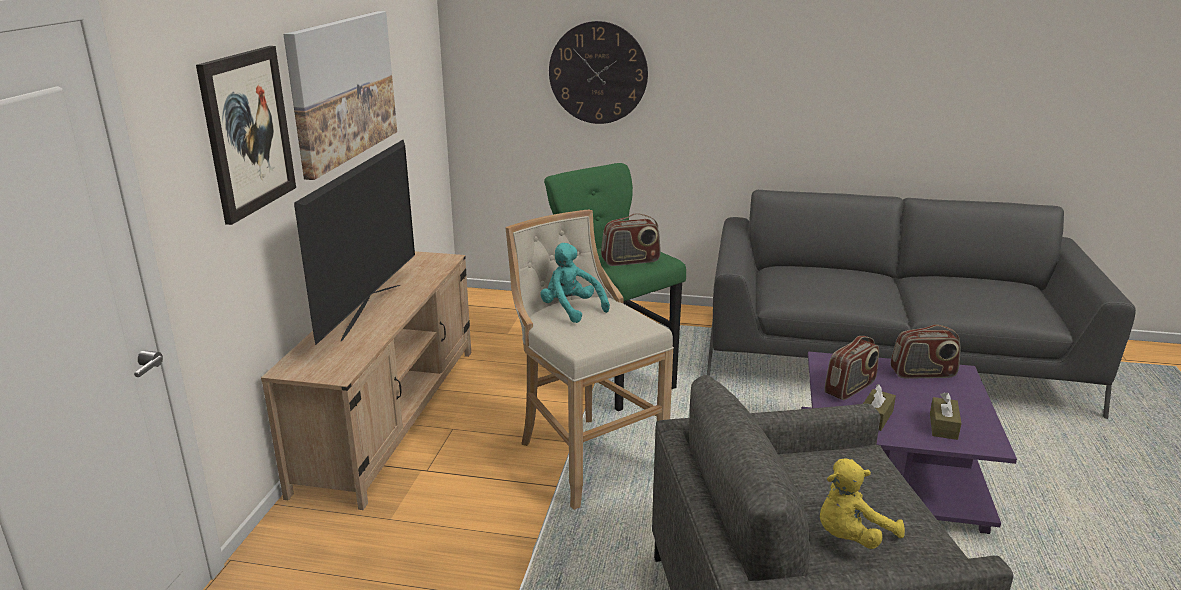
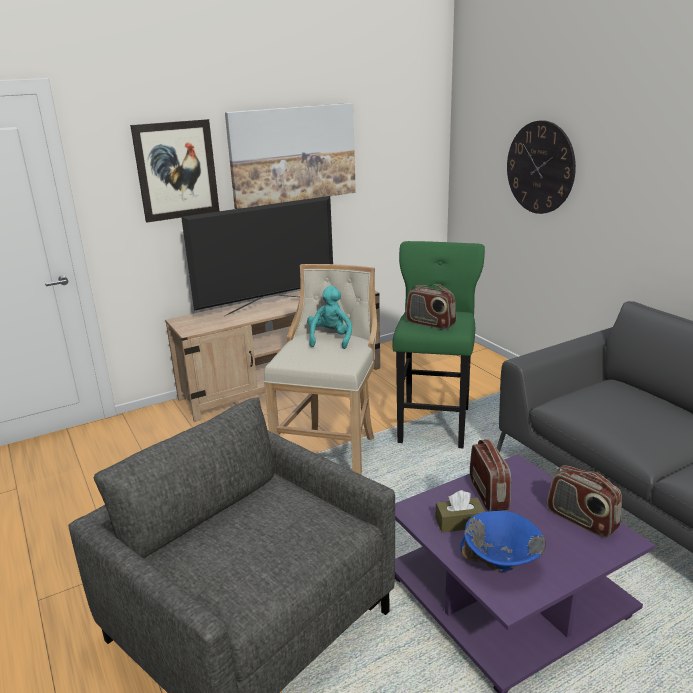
camera: 50 degrees right, 0 degrees up
yellow plush toy [820,458,905,549] -> none
radio [824,336,879,400] -> radio turned 105 degrees counterclockwise [470,439,511,511]
brown tissue box [930,392,962,440] -> blue bowl [460,511,546,572]

